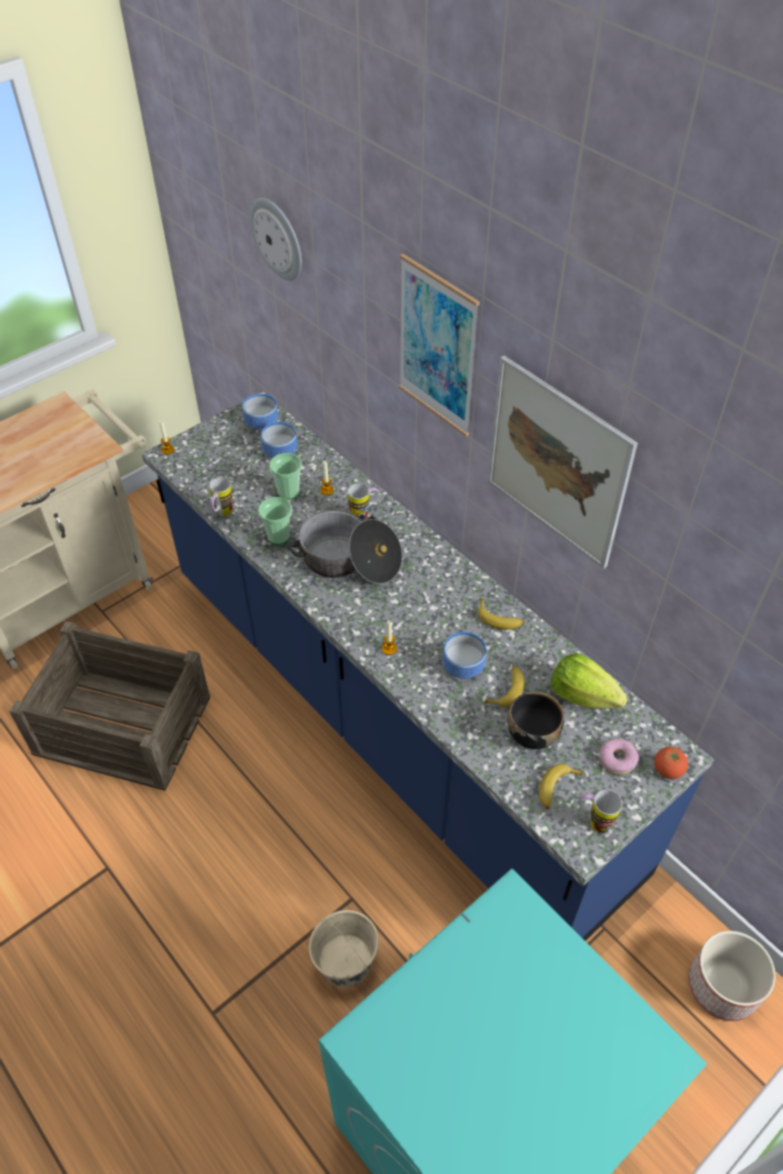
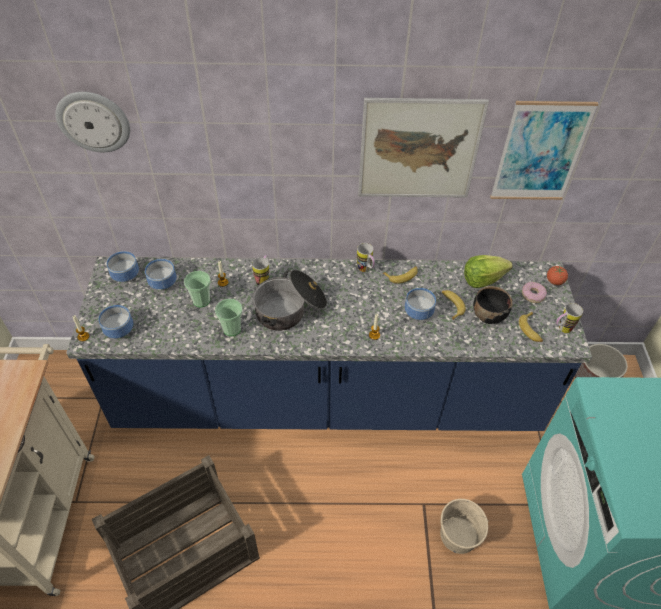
camera: 50 degrees left, 0 degrees up
mug [209,477,233,516] -> mug moved to [357,243,375,272]
picture [399,254,480,436] -> picture moved to [490,101,599,200]
none -> bowl [98,305,133,338]

